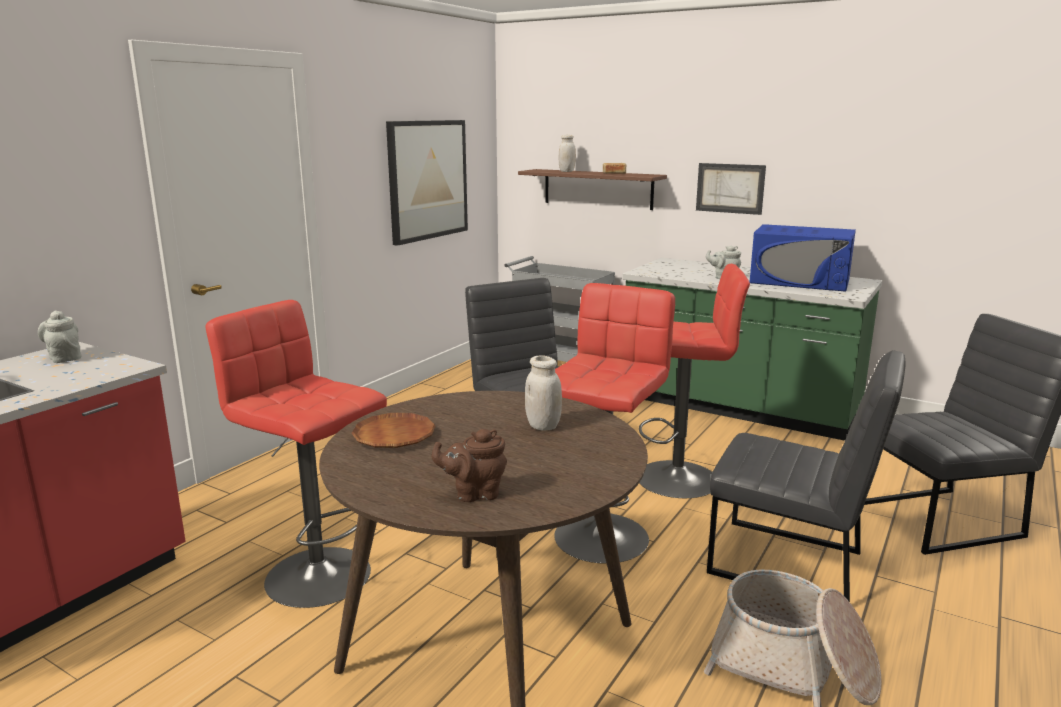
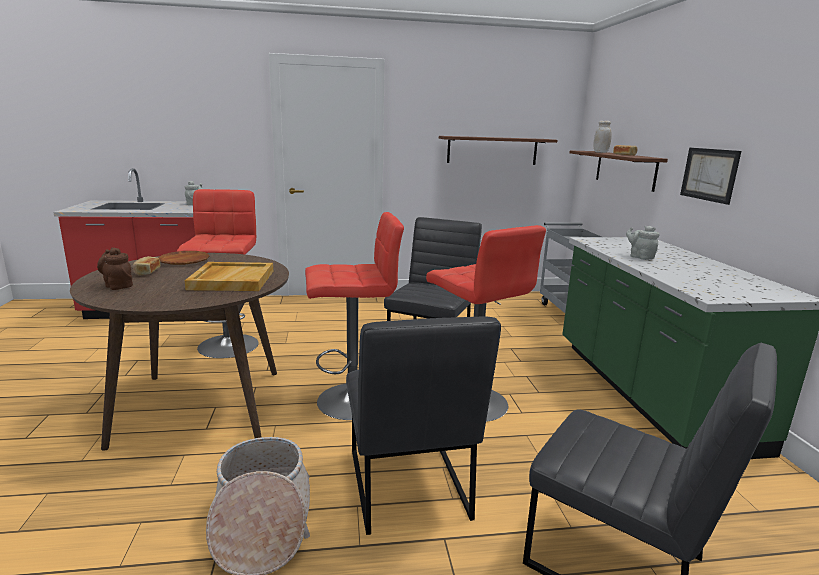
camera: 50 degrees right, 0 degrees up
picture [386,120,468,246] -> brown shelf [439,136,558,165]
white jar [525,356,562,431] -> beige tray [185,262,273,291]
blue microwave [750,224,856,292] -> none
none -> bread [133,256,161,276]

